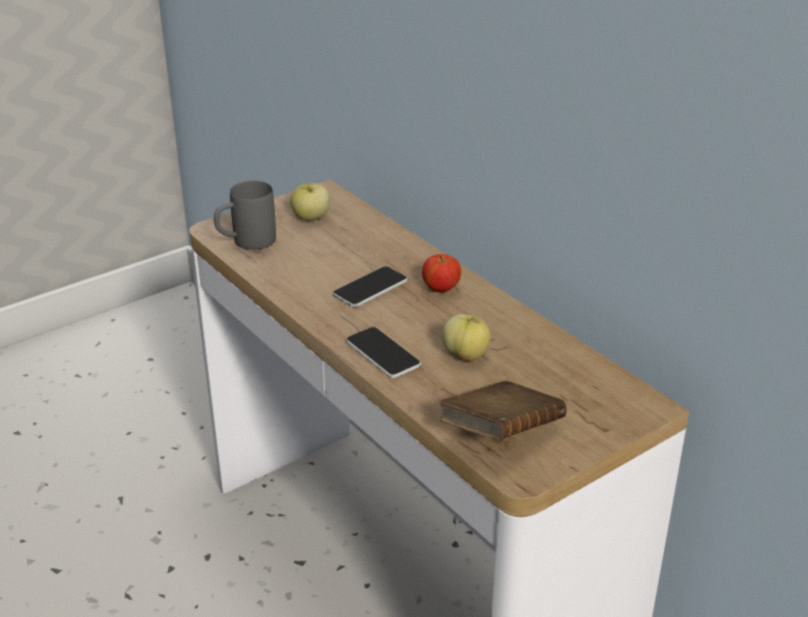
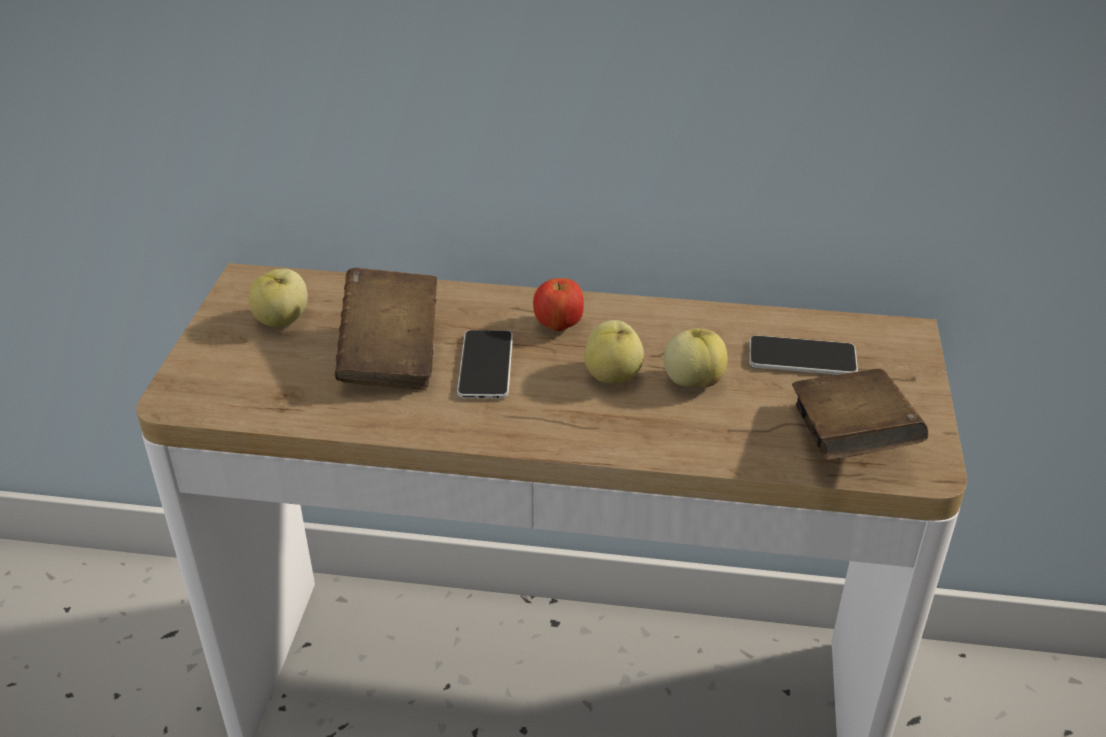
camera: 45 degrees left, 5 degrees up
grey mug [214,181,276,250] -> none
phone [346,327,421,378] -> phone moved to [749,335,858,375]
none -> brown book [335,268,437,389]
none -> apple [584,320,644,384]

